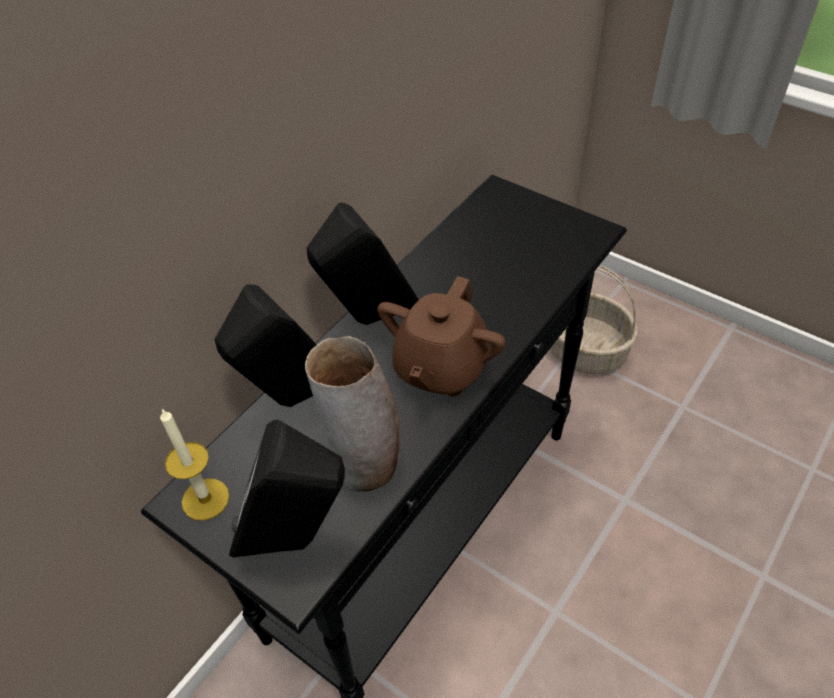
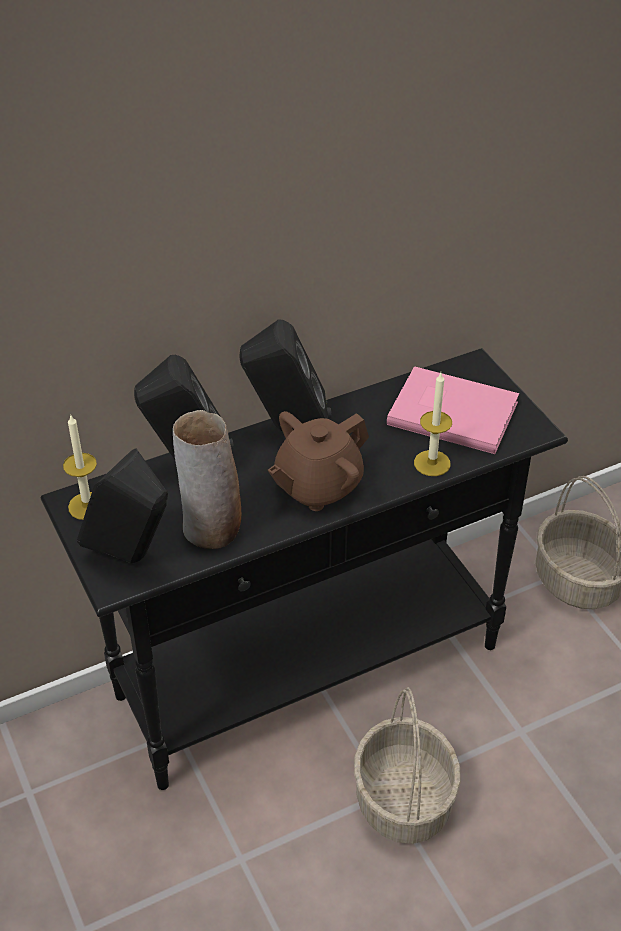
camera: 25 degrees right, 5 degrees down
none -> basket [354,687,461,844]
none -> pink book [387,366,519,454]
none -> candle [414,373,452,476]

